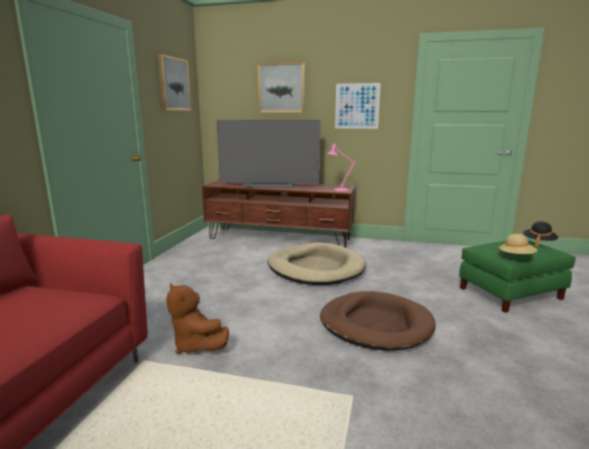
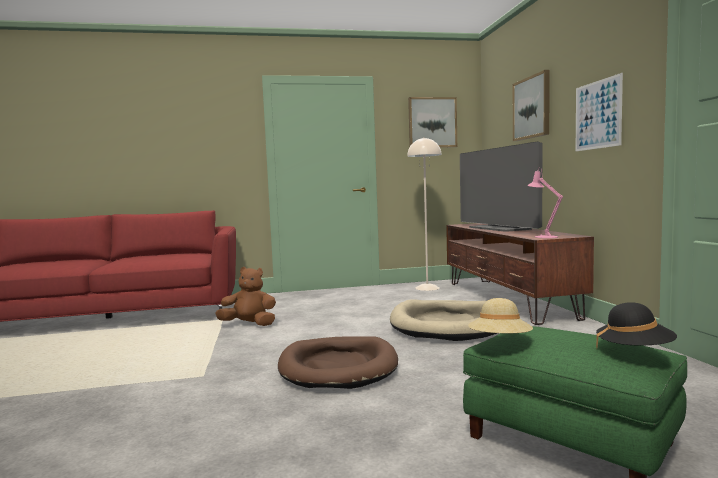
camera: 65 degrees right, 10 degrees down
brown plush toy [166,283,229,355] -> brown plush toy turned 75 degrees clockwise [215,267,276,326]
none -> beige floor lamp [407,137,442,291]

